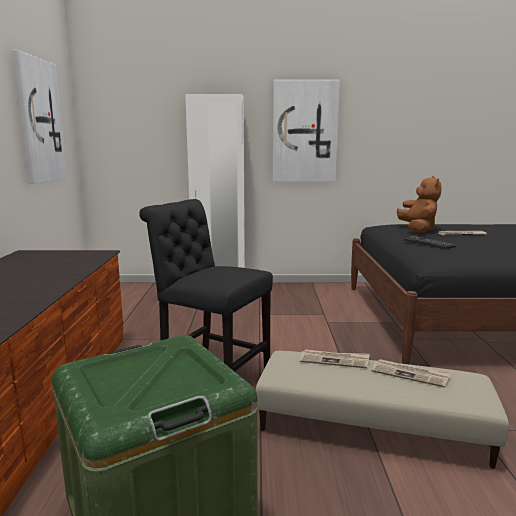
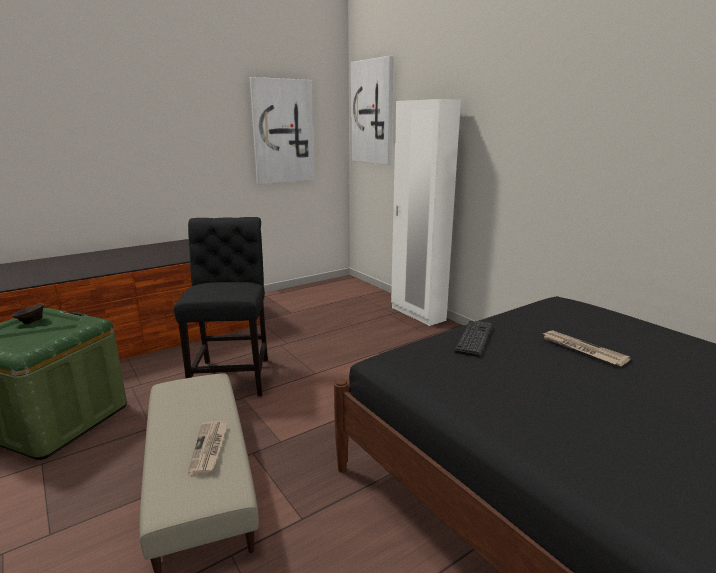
camera: 55 degrees right, 5 degrees up
picture [273,80,340,182] -> picture moved to [351,55,394,165]
newspaper [300,349,370,368] -> none
brown plush toy [397,176,442,233] -> none
none -> brown bowl [11,303,45,325]

